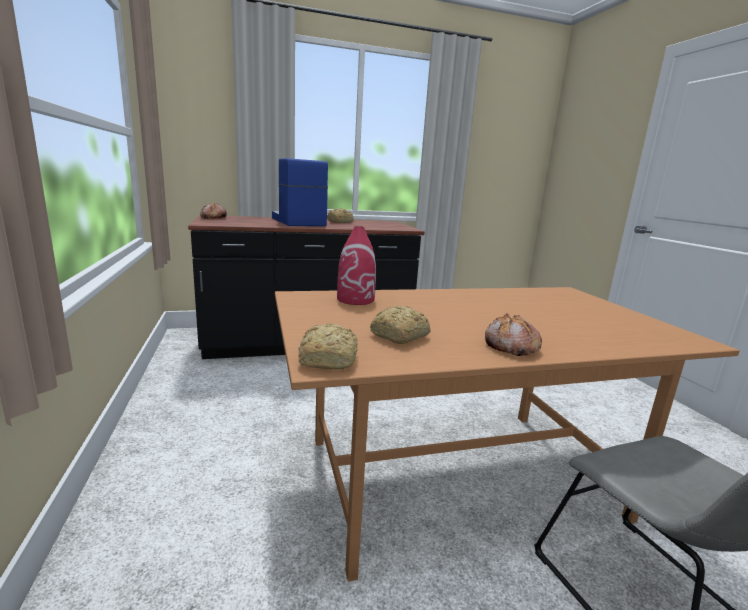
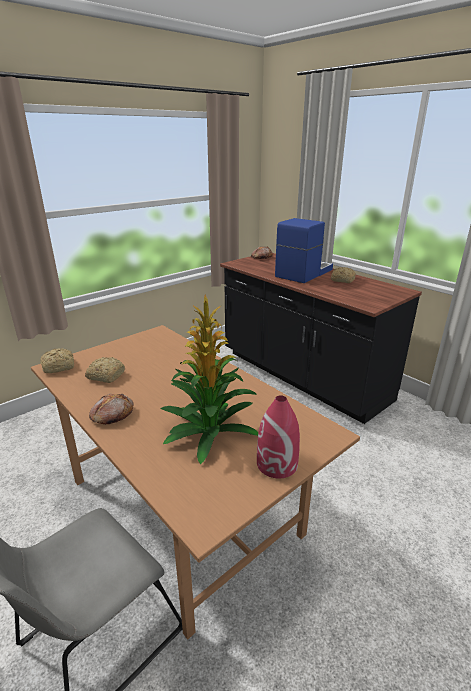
camera: 65 degrees right, 10 degrees up
red vase [337,226,376,305] -> red vase moved to [257,395,300,478]
none -> potted plant [161,295,258,464]

